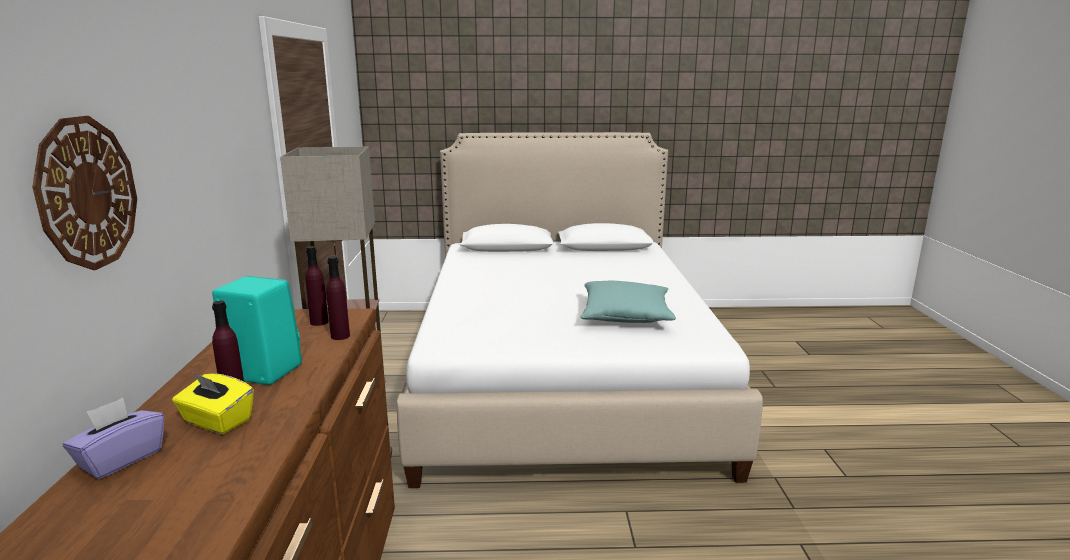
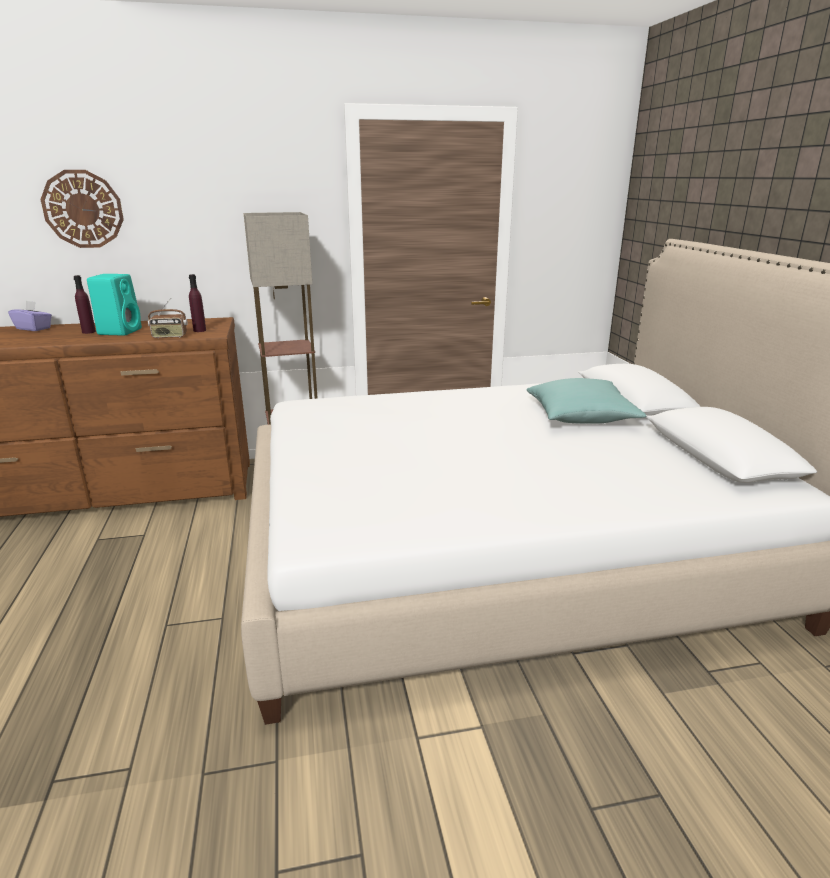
camera: 80 degrees right, 5 degrees up
yellow tissue box [172,373,254,434] -> none
purple bottle [326,256,350,340] -> radio [148,298,188,338]
turquoise pillow [580,280,676,323] -> turquoise pillow moved to [526,378,646,424]

